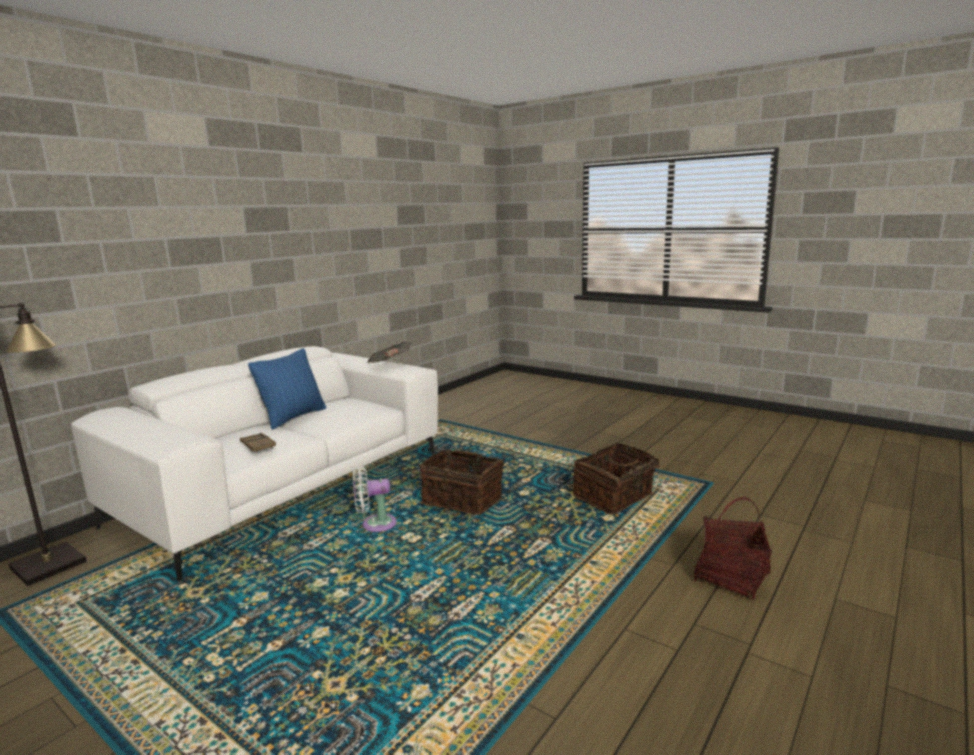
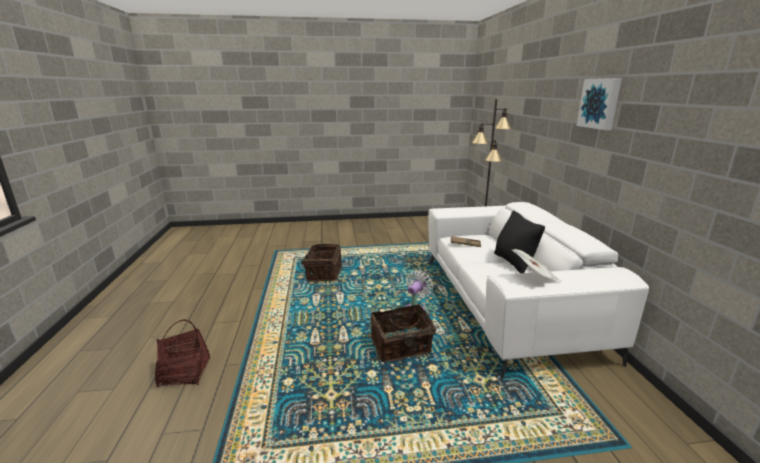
camera: 135 degrees right, 5 degrees up
blue pillow [248,348,326,430] -> black pillow [494,210,545,273]
basket [573,442,668,514] -> basket moved to [297,244,342,282]
none -> picture [576,78,622,130]

